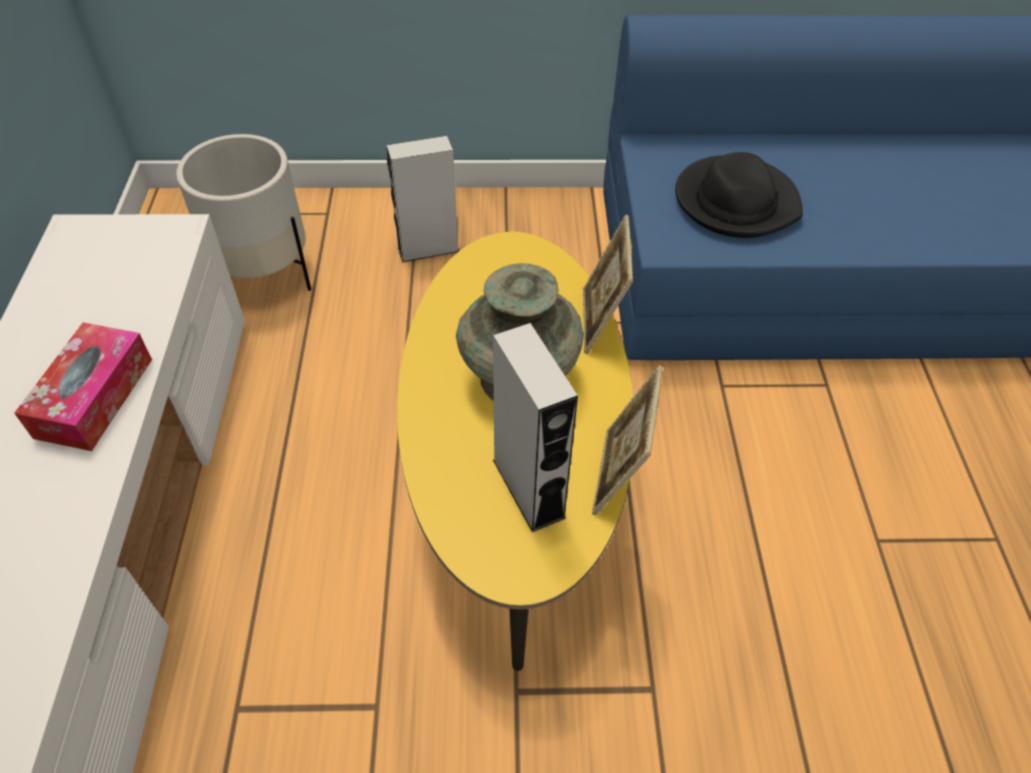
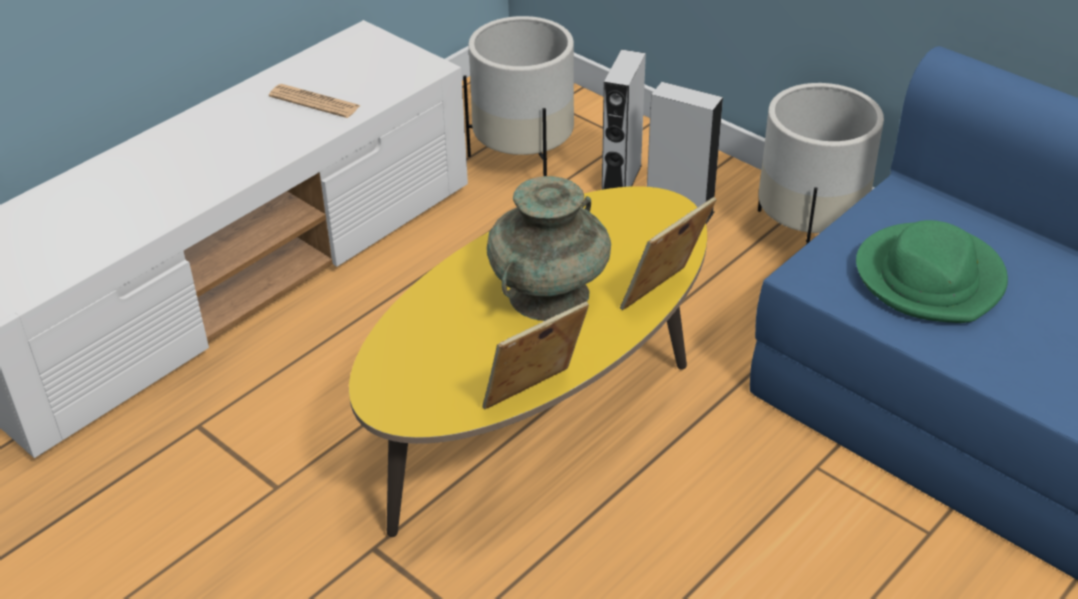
camera: 45 degrees right, 10 degrees down
tissue box [14,322,152,451] -> none
grey speaker [493,323,578,532] -> grey speaker moved to [602,49,646,190]
black hat [675,152,803,238] -> green hat [856,220,1008,323]
none -> newspaper [269,84,361,118]
none -> white planter [758,83,884,244]

